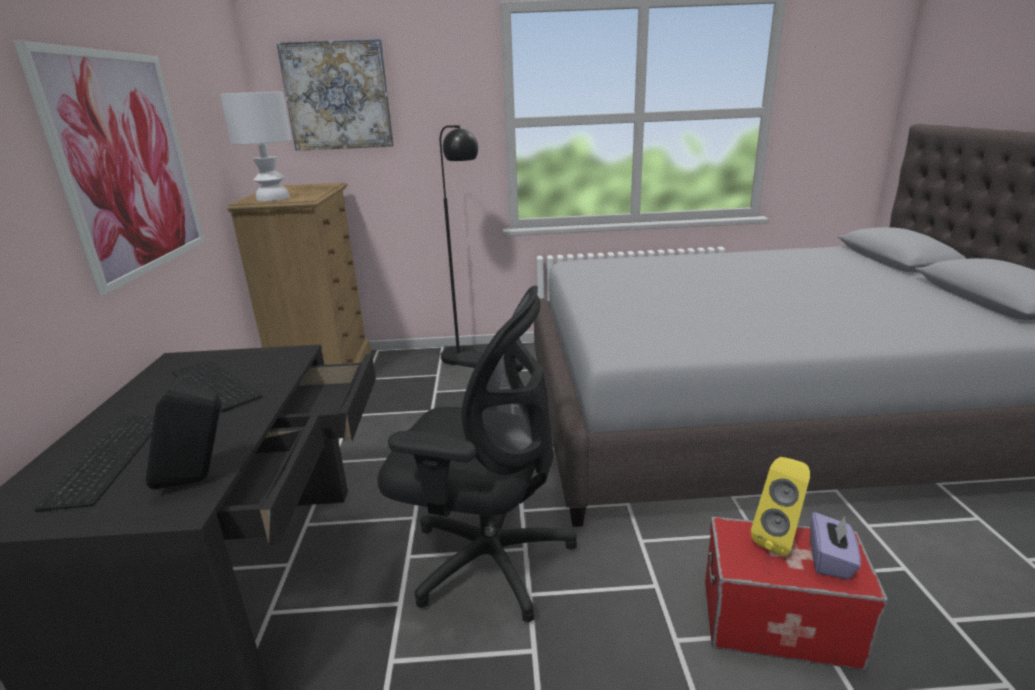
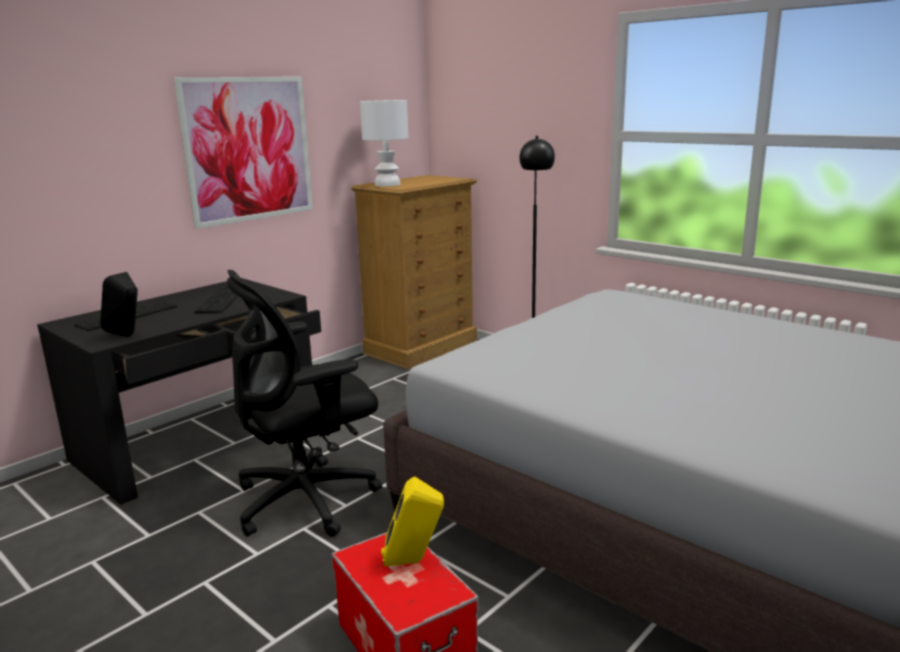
camera: 45 degrees right, 5 degrees down
picture [276,38,394,151] -> none
black office chair [377,286,577,622] -> black office chair turned 90 degrees clockwise [227,270,382,537]
purple tissue box [810,512,861,579] -> none

